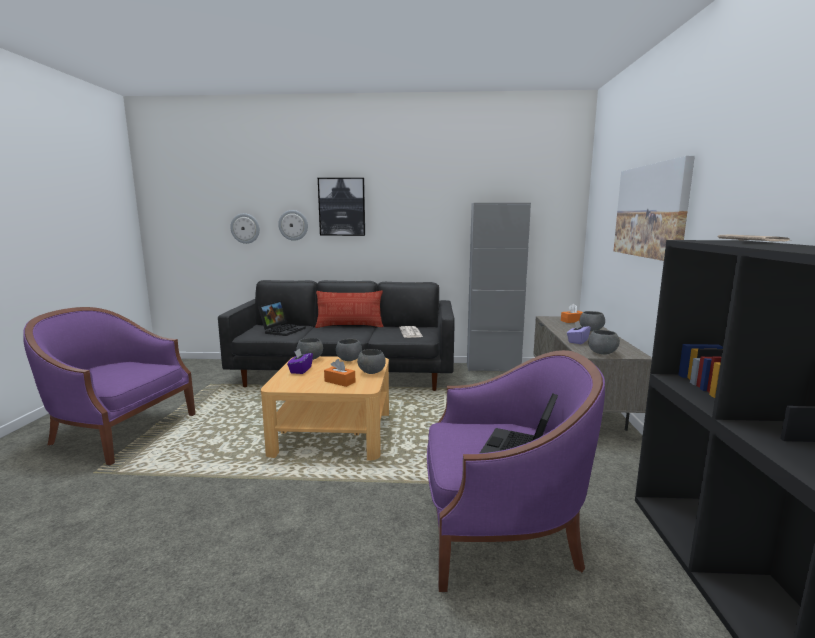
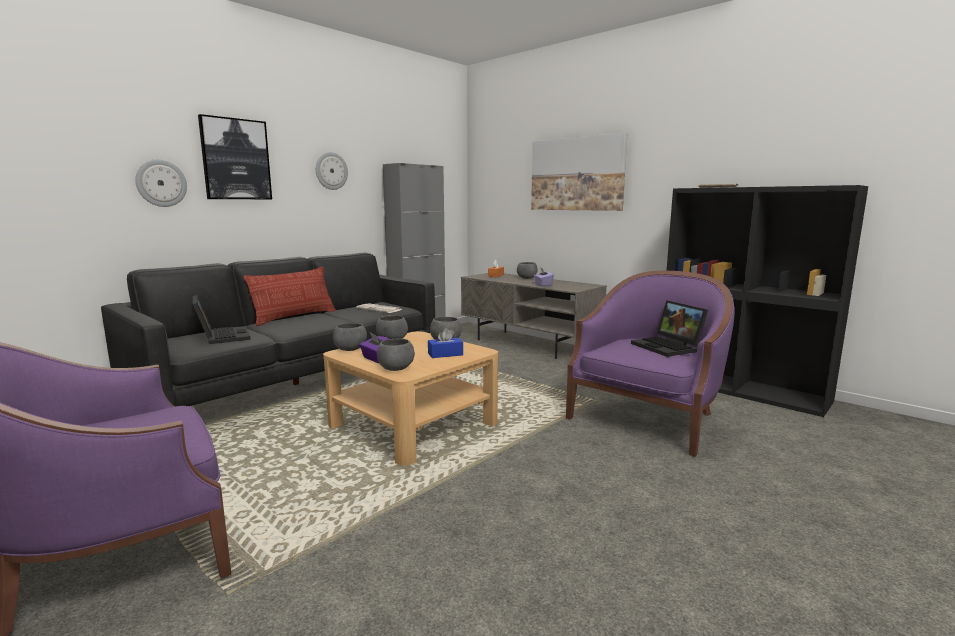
camera: 50 degrees left, 0 degrees up
wall clock [230,213,260,244] -> wall clock moved to [316,152,348,190]
orange tissue box [324,359,355,387] -> blue tissue box [428,328,463,358]
grey bowl [588,330,620,355] -> grey bowl moved to [377,339,415,371]

